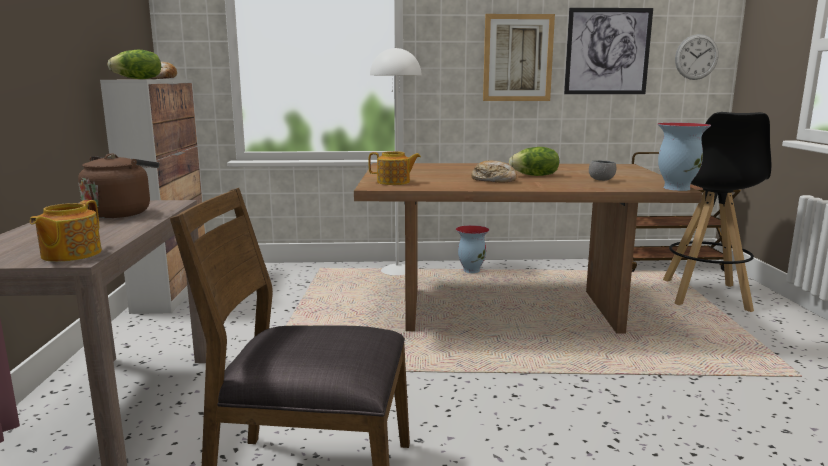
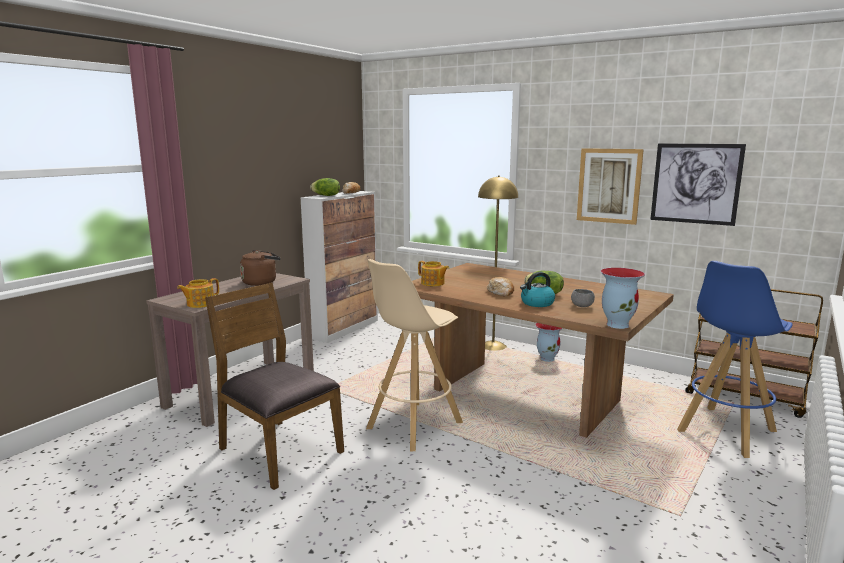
camera: 35 degrees right, 0 degrees up
white floor lamp [370,47,422,275] -> yellow floor lamp [478,176,518,351]
black stool [663,112,771,312] -> blue stool [677,261,793,458]
wall clock [675,34,718,80] -> none
none -> beige stool [366,259,463,452]
none -> kettle [520,272,555,307]

